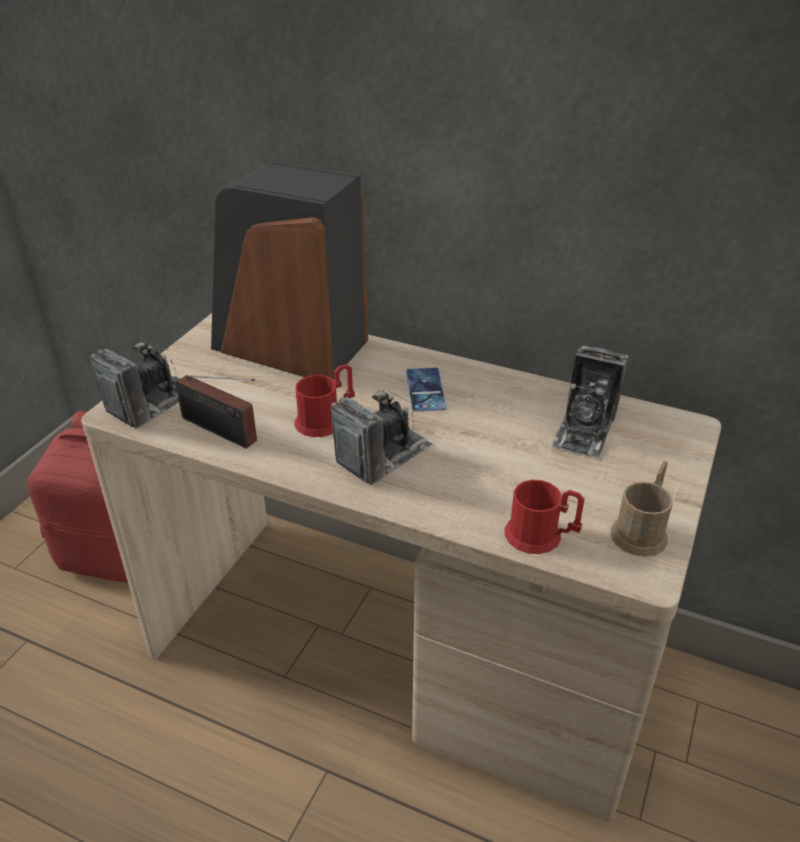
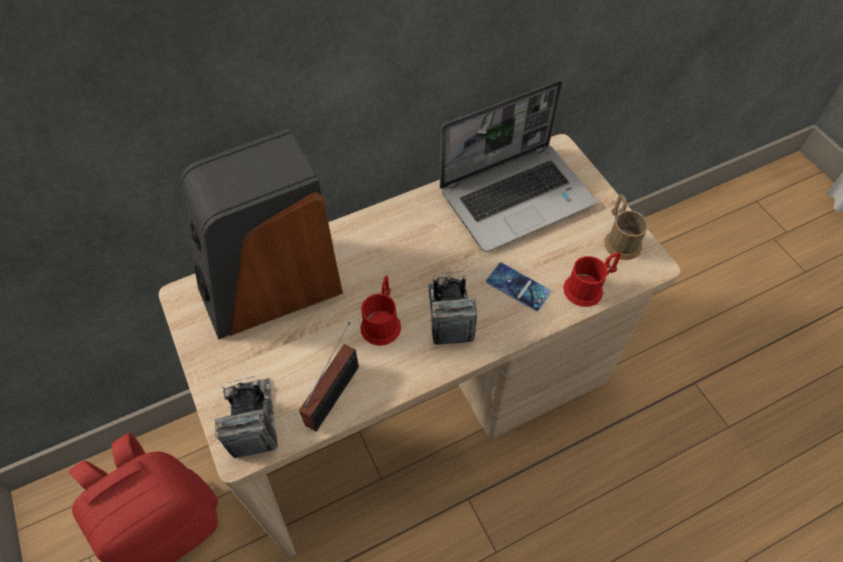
camera: 50 degrees left, 20 degrees up
radio [175,375,257,449] -> radio turned 45 degrees counterclockwise [299,322,359,432]
phone [406,368,446,412] -> phone moved to [486,262,551,311]
camera [551,345,629,458] -> laptop [440,80,597,252]

